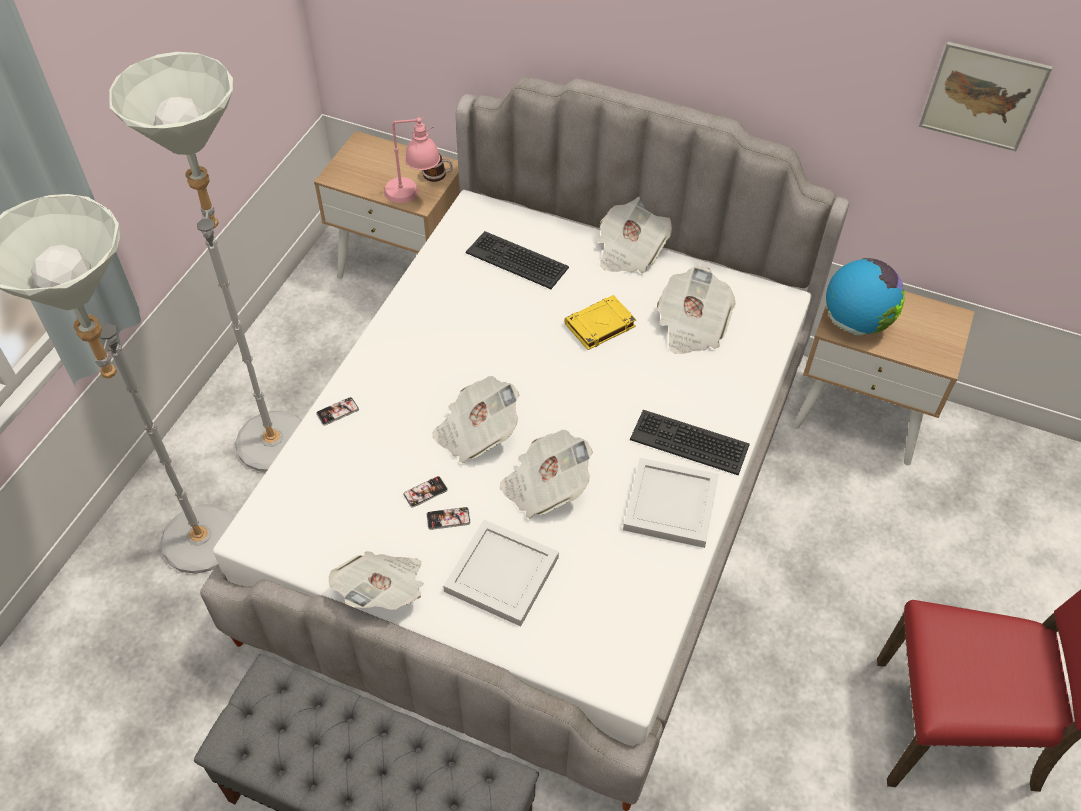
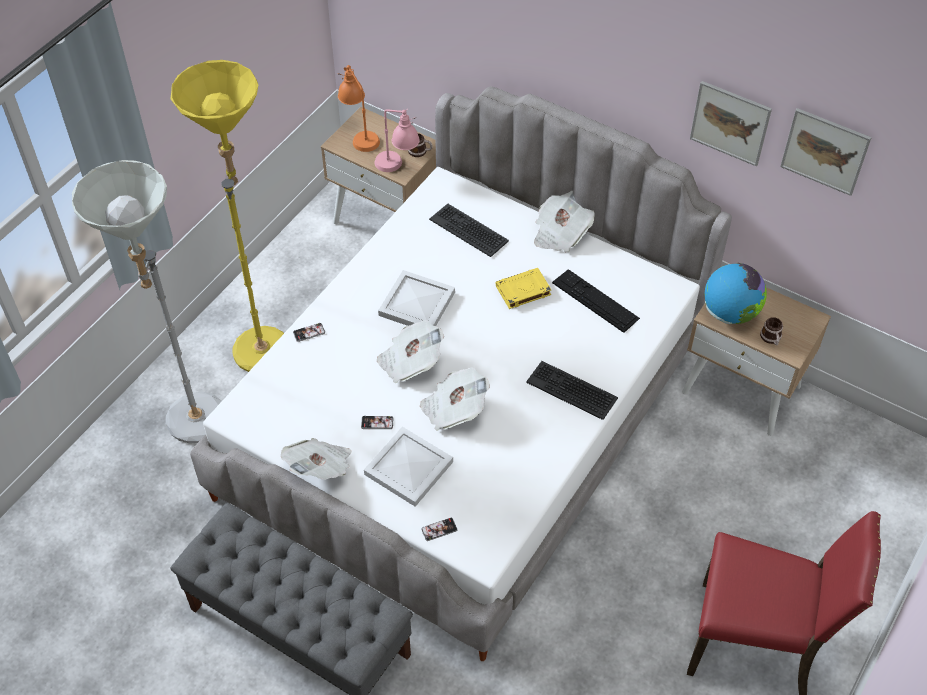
camera: 10 degrees right, 0 degrees up
grey floor lamp [109,52,302,472] -> yellow floor lamp [171,60,284,372]
phone [403,476,448,508] -> phone moved to [421,518,458,541]
white tray [623,458,719,548] -> white tray moved to [378,270,455,326]
newspaper [657,266,736,354] -> keyboard [552,269,640,333]
none -> orange table lamp [338,65,380,152]
none -> picture [690,81,772,166]
none -> mug [760,317,783,346]

